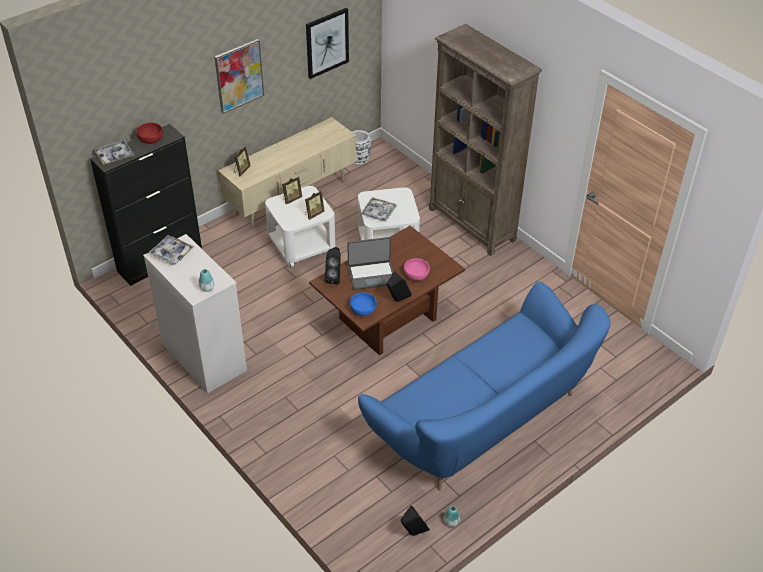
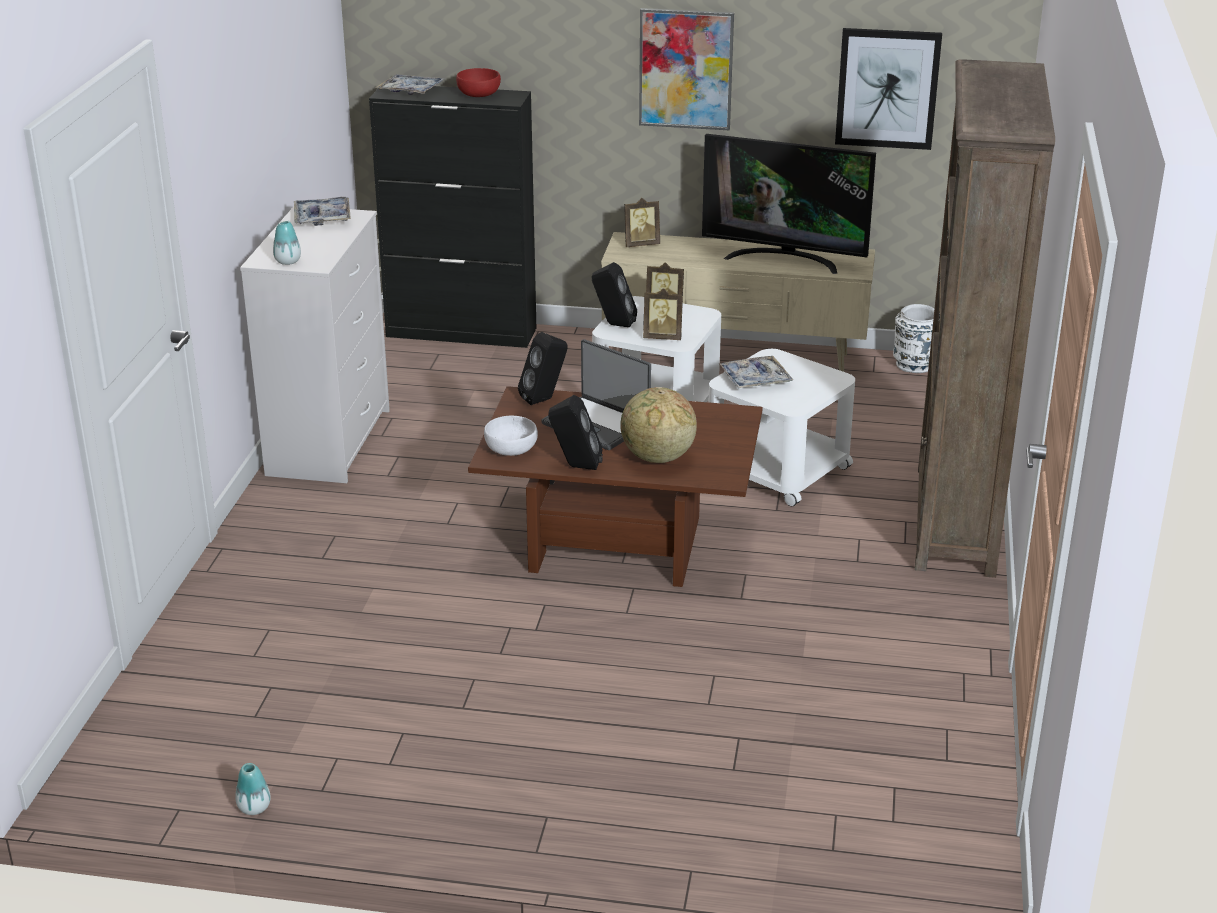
camera: 50 degrees right, 15 degrees down
blue bowl [350,292,377,316] -> white bowl [484,415,538,456]
blue sofa [358,282,611,491] -> none
black speaker [401,506,430,536] -> black speaker moved to [592,262,637,328]
pink bowl [404,258,430,281] -> globe [620,387,697,463]
none -> television [702,134,876,274]

